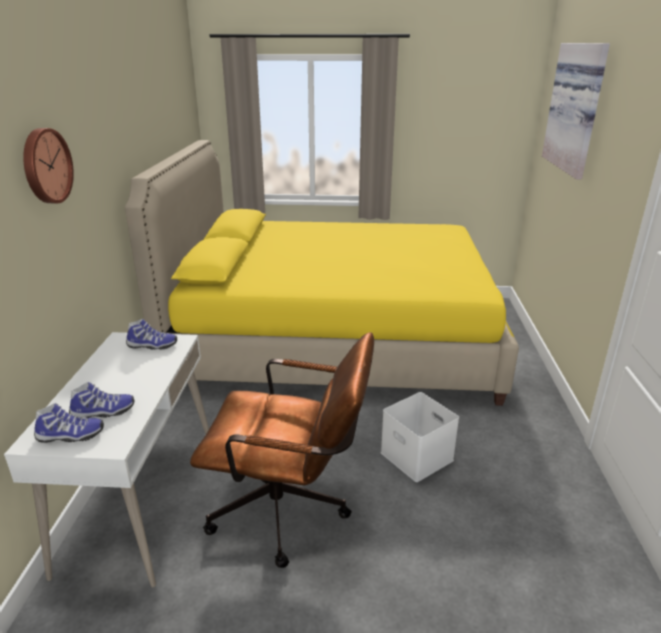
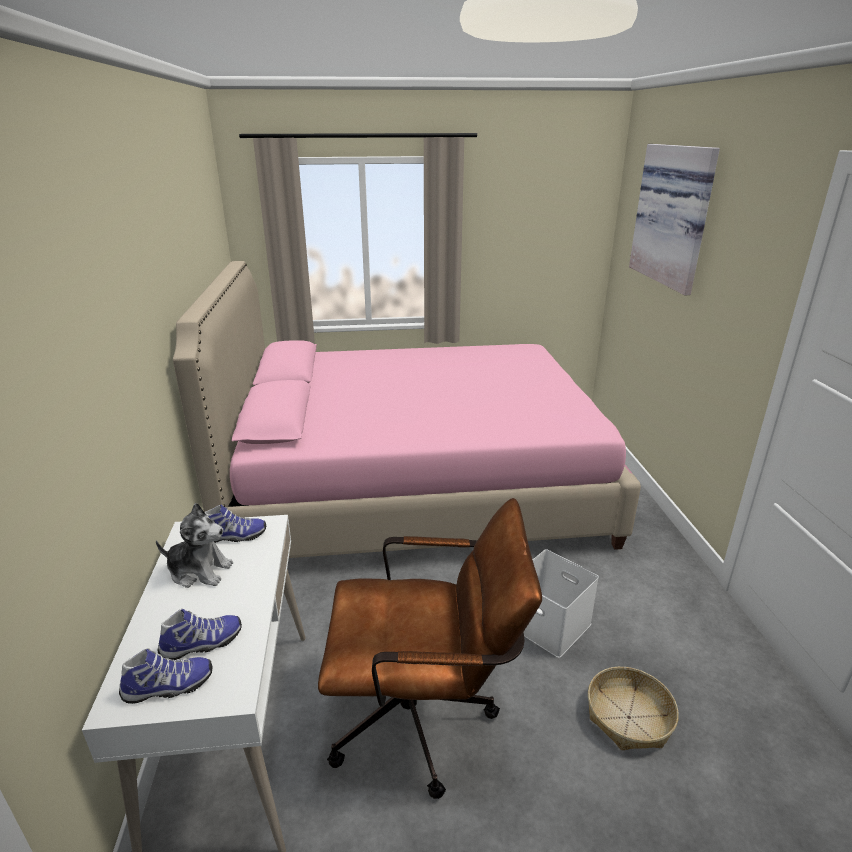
camera: 10 degrees left, 0 degrees up
wall clock [23,128,74,203] -> none
yellow bed [125,140,519,406] -> pink bed [173,261,641,558]
none -> plush toy [156,503,233,588]
none -> basket [588,667,679,750]

